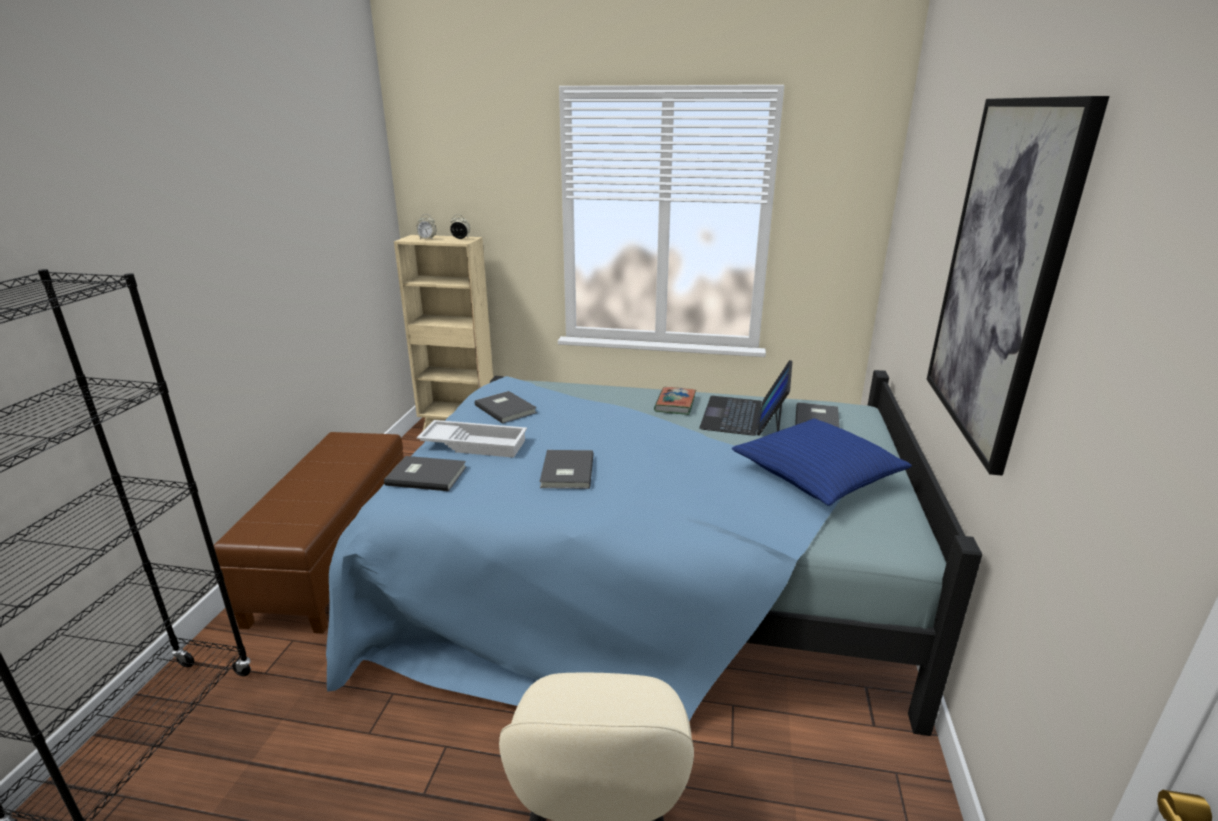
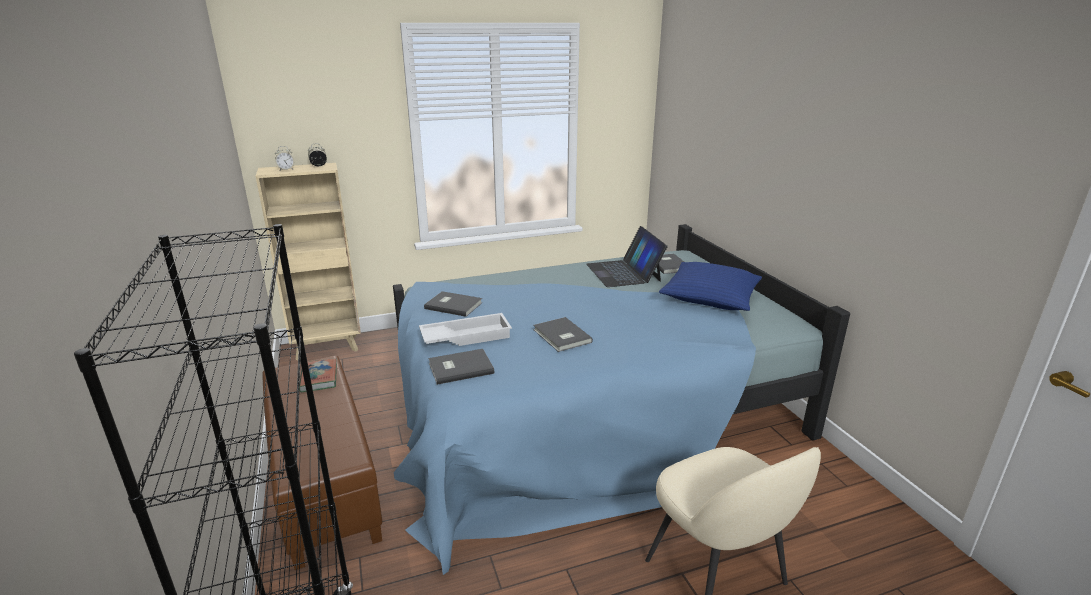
camera: 30 degrees left, 0 degrees up
book [654,387,696,415] -> book moved to [299,358,337,392]
picture [927,96,1109,476] -> none

